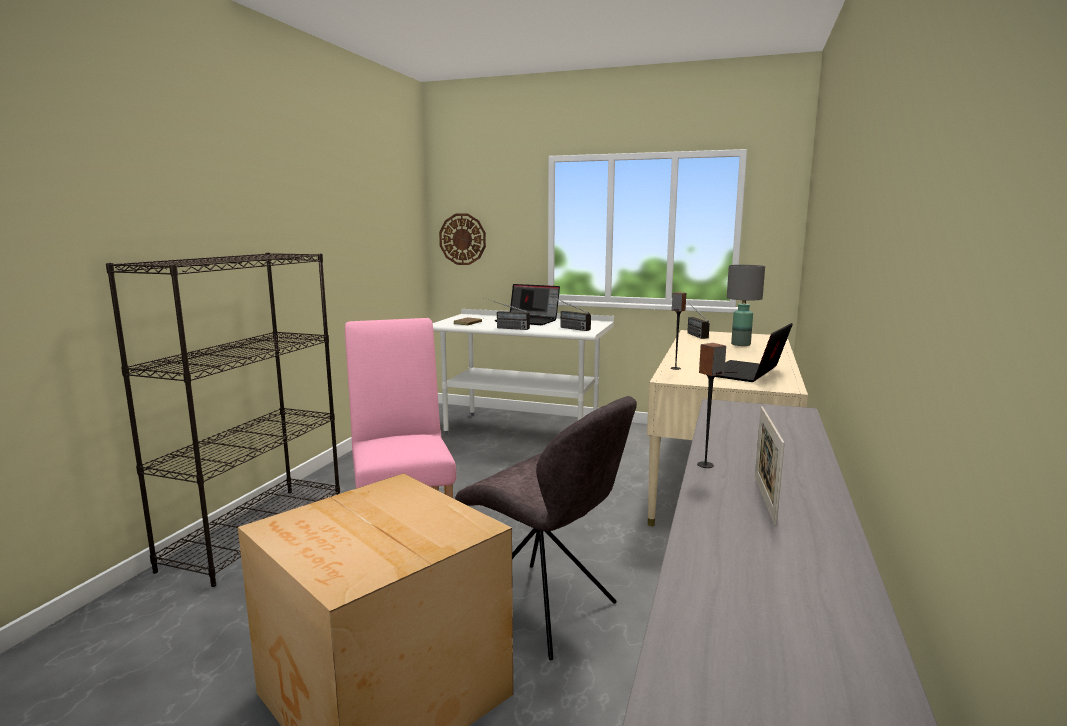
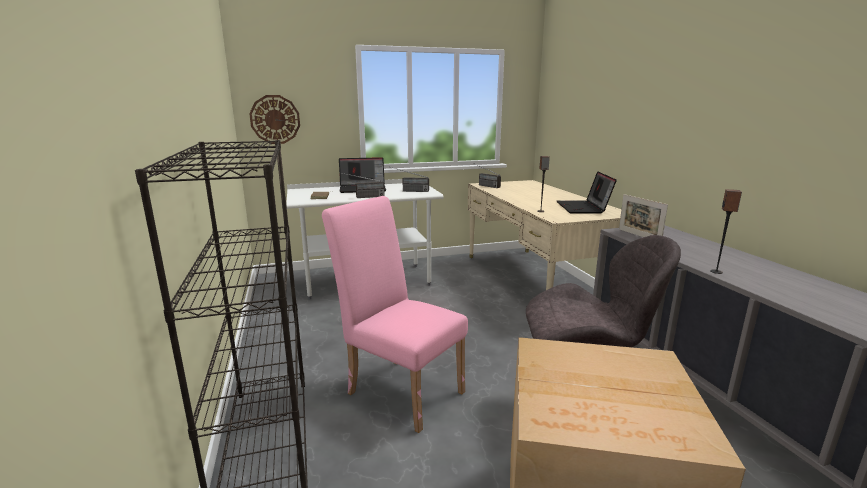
camera: 35 degrees left, 5 degrees up
grey table lamp [727,265,765,346] -> none
picture frame [755,406,785,525] -> picture frame moved to [619,194,668,237]

